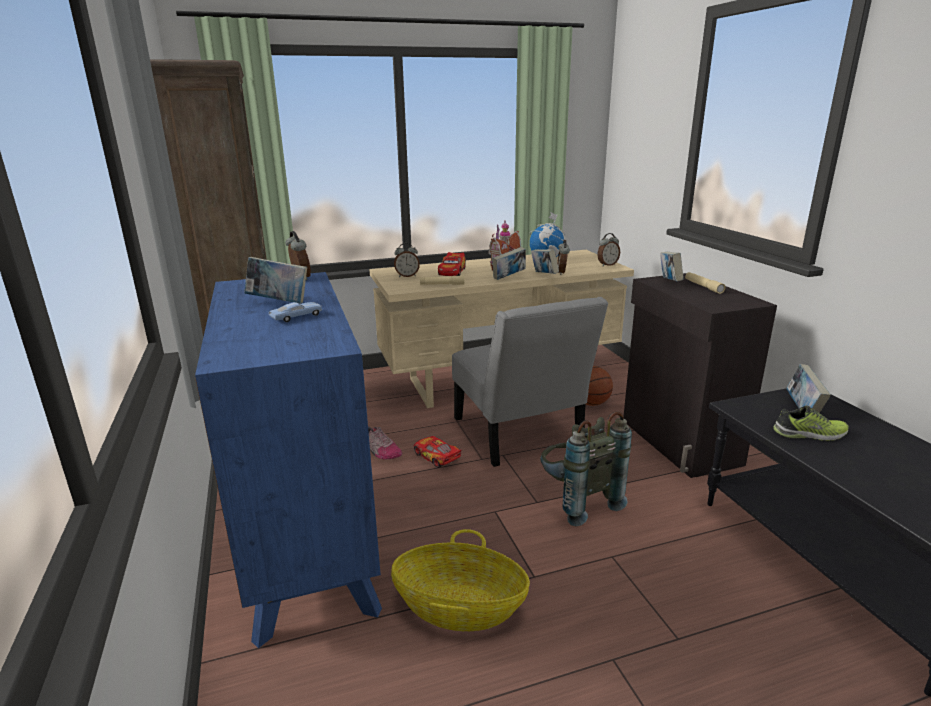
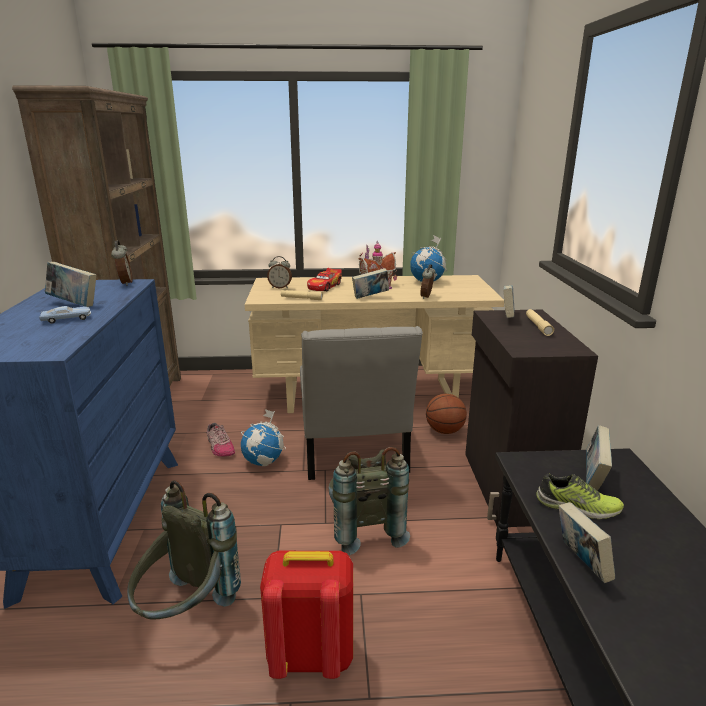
camera: 15 degrees right, 0 degrees up
basket [391,529,530,631] -> grey backpack [127,480,241,620]
toy car [414,436,462,468] -> globe [241,409,286,466]
book [531,249,559,274] -> book moved to [559,502,615,583]
alarm clock [597,233,620,266] -> none
none -> red backpack [260,551,353,679]

